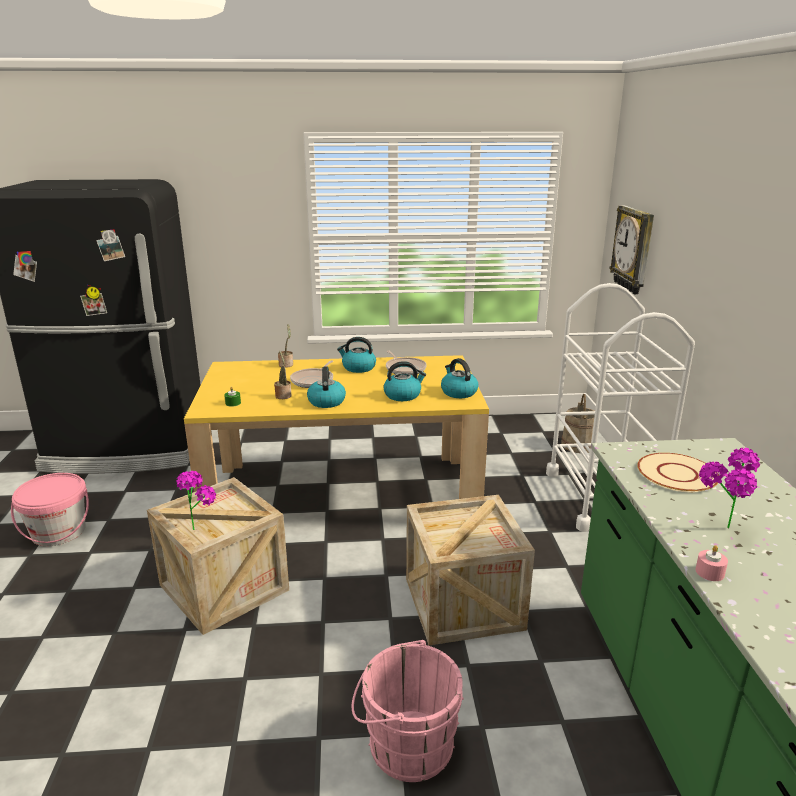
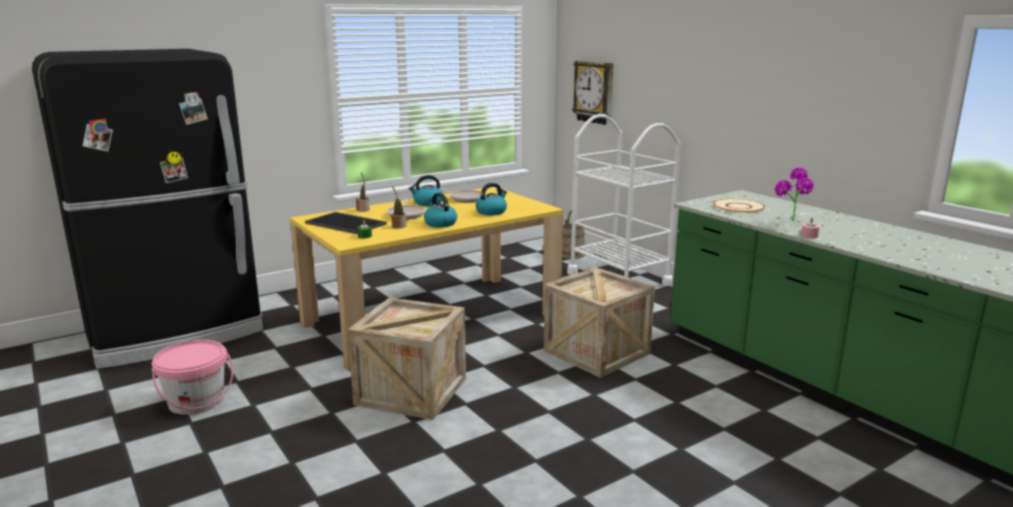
camera: 30 degrees left, 5 degrees down
potted plant [176,471,216,530] -> none
pink bucket [352,640,464,782] -> none
kettle [441,358,478,398] -> none
none -> tray [305,212,387,234]

